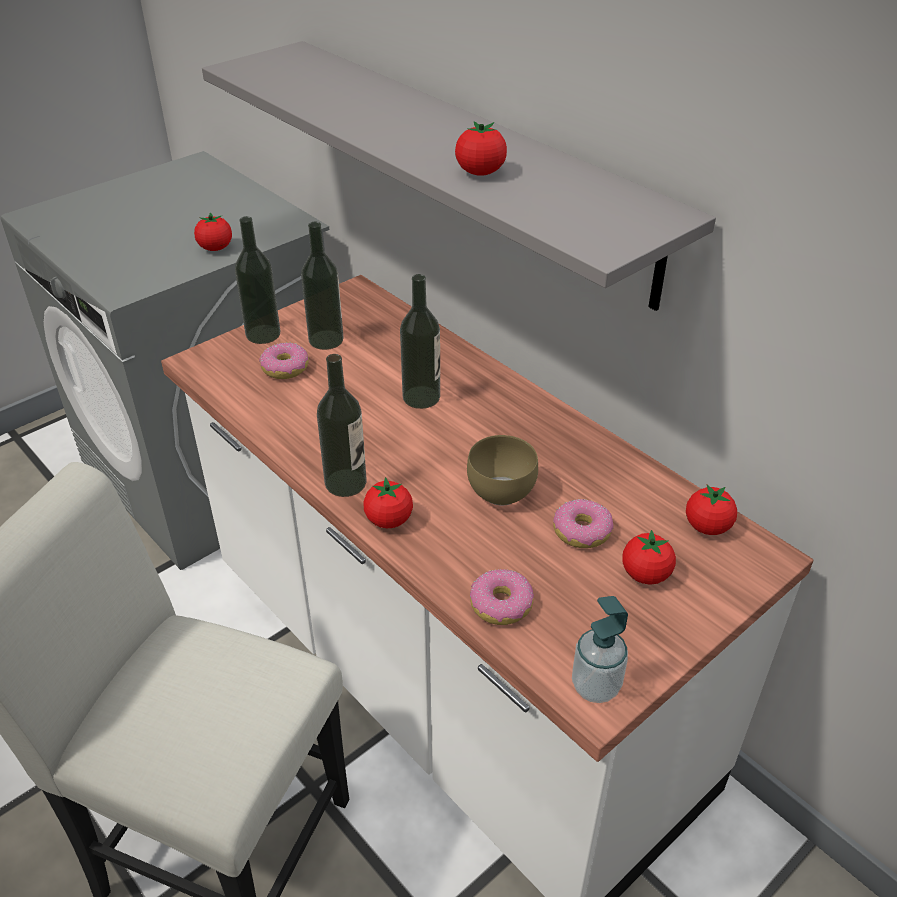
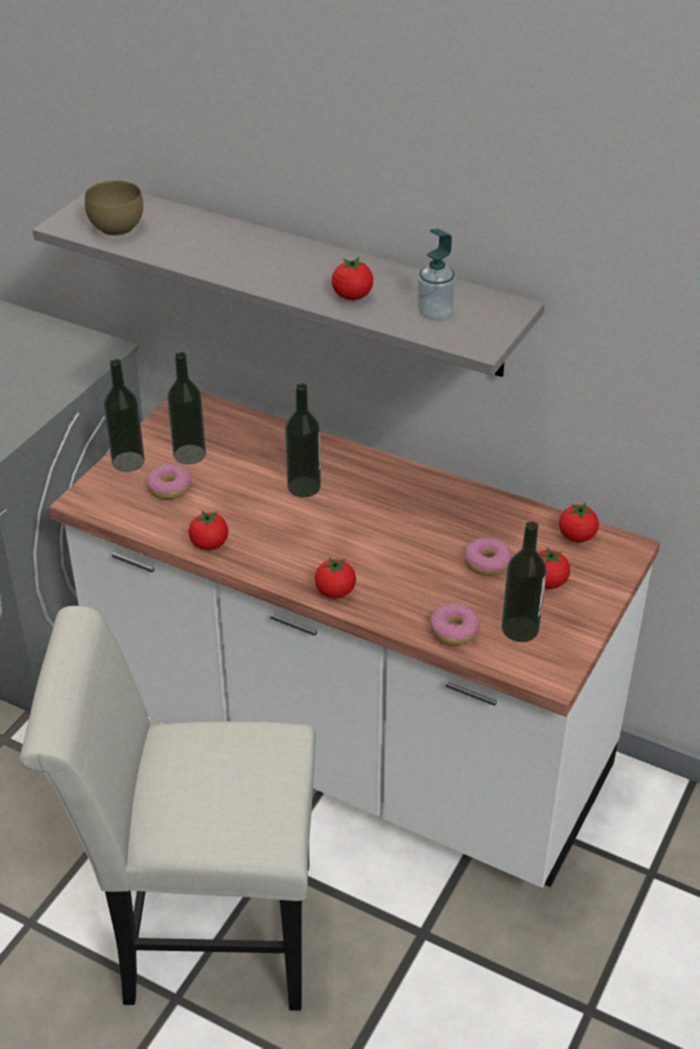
camera: 20 degrees left, 0 degrees up
tomato [194,212,232,251] -> tomato moved to [189,510,228,550]
bottle [317,354,367,497] -> bottle moved to [502,521,547,642]
brown bowl [467,435,538,505] -> brown bowl moved to [85,180,143,236]
soap dispenser [572,596,628,703] -> soap dispenser moved to [417,229,456,321]

